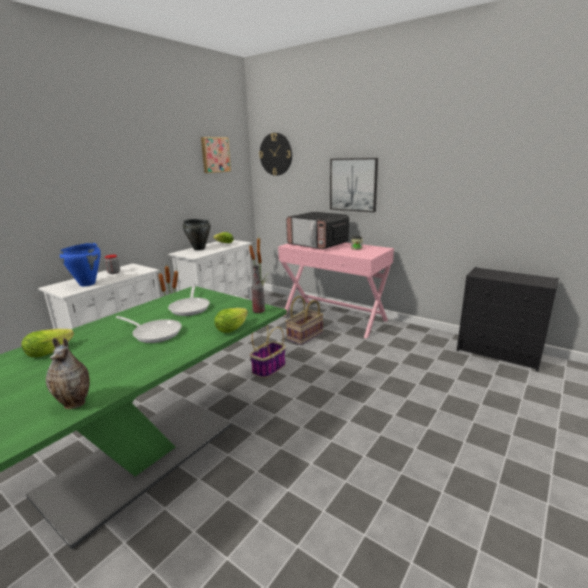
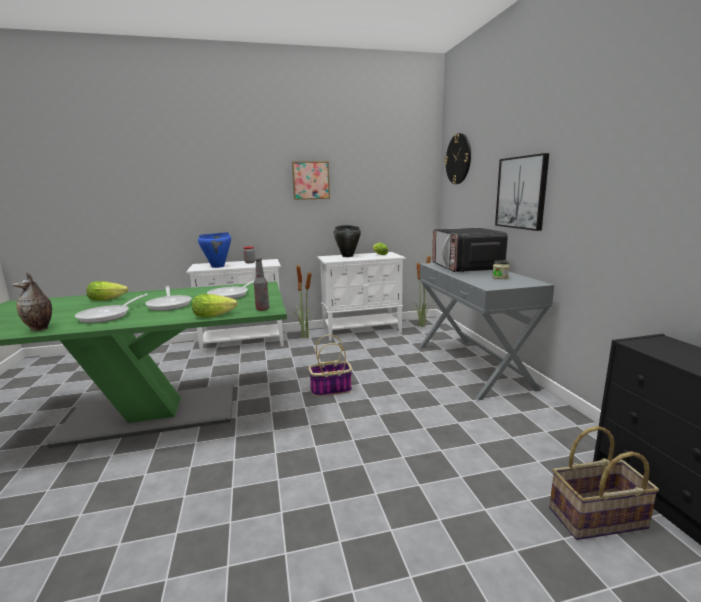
camera: 40 degrees right, 5 degrees down
picture [201,137,231,173] -> picture moved to [292,161,330,200]
pink console table [278,242,394,338] -> grey console table [419,263,554,401]
basket [286,296,324,345] -> basket moved to [549,426,659,540]
none -> frying pan [75,294,148,323]

